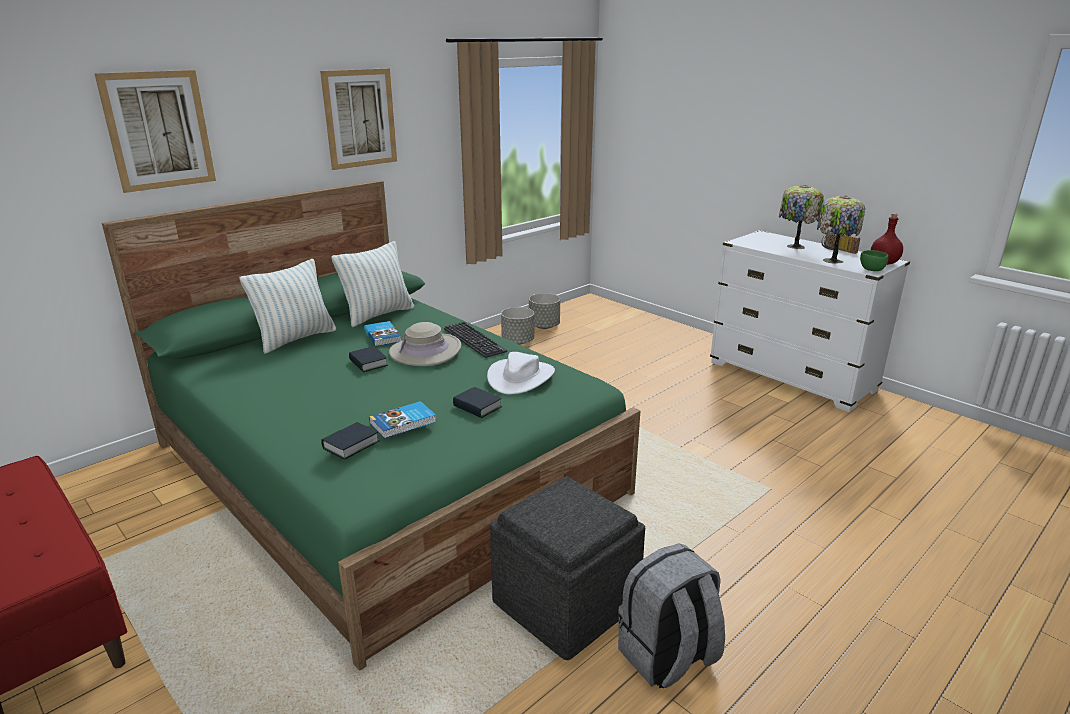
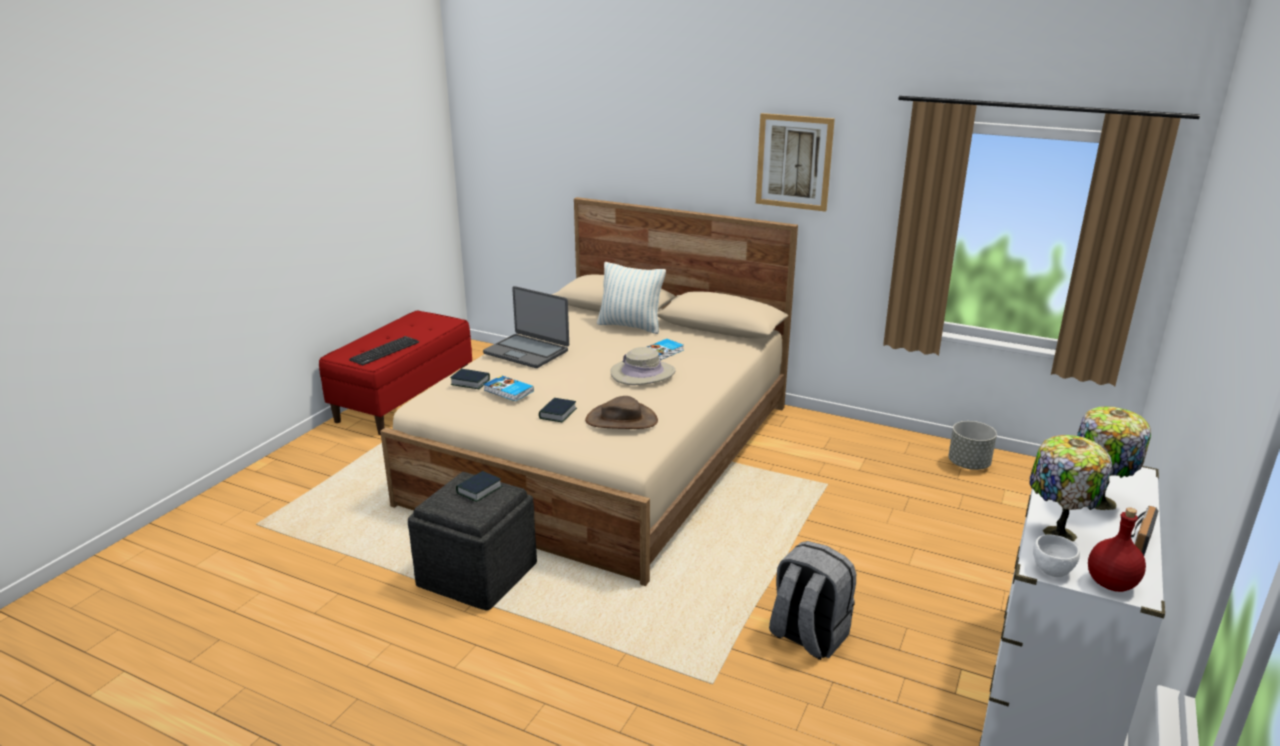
camera: 70 degrees right, 0 degrees up
picture [94,70,216,193] -> none
green bed [102,180,640,671] -> beige bed [380,197,798,586]
pillow [332,241,414,327] -> none
book [349,346,388,372] -> book moved to [456,471,502,502]
keyboard [444,322,507,358] -> keyboard moved to [349,336,419,365]
white hat [487,352,555,394] -> brown hat [585,396,658,429]
grey planter [501,307,534,345] -> none
grey backpack [618,544,725,688] -> grey backpack moved to [769,541,856,660]
green bowl [860,250,889,271] -> white bowl [1033,534,1080,577]
none -> laptop [483,286,569,368]

